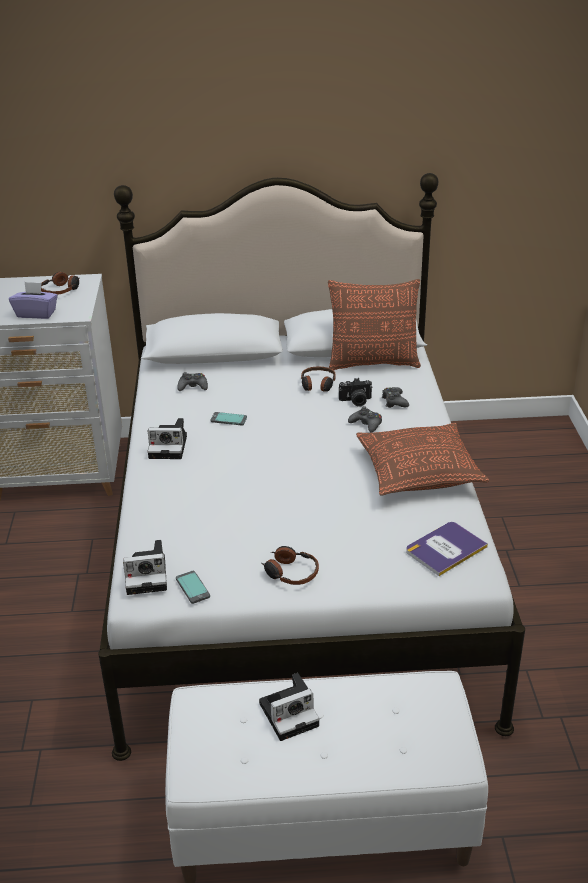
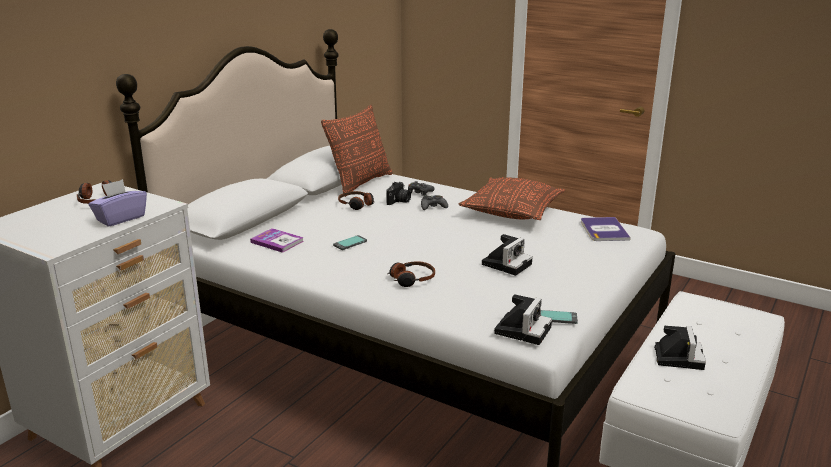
camera: 55 degrees left, 10 degrees down
camera [147,418,187,459] -> camera moved to [482,234,533,276]
black game controller [177,372,208,391] -> book [250,228,304,253]
headphones [262,546,319,585] -> headphones moved to [387,261,435,287]

